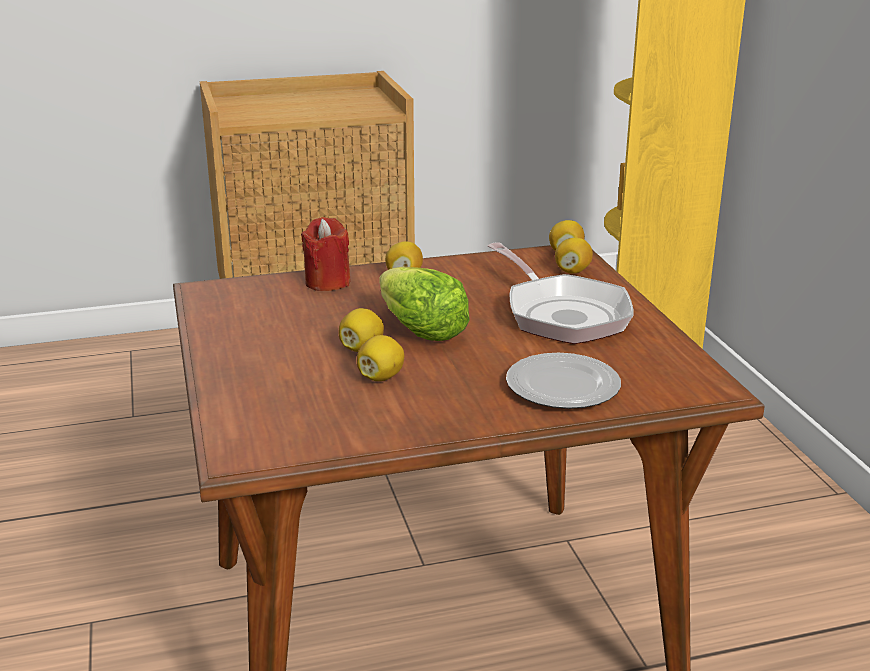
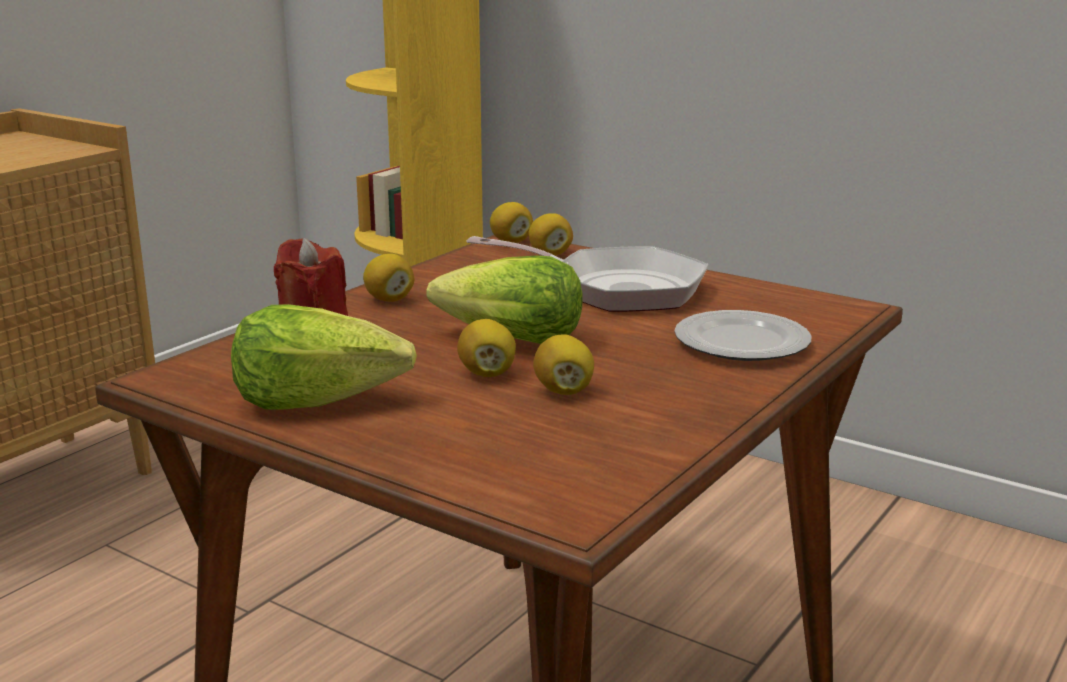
camera: 40 degrees left, 5 degrees down
none -> lettuce [231,304,417,410]

